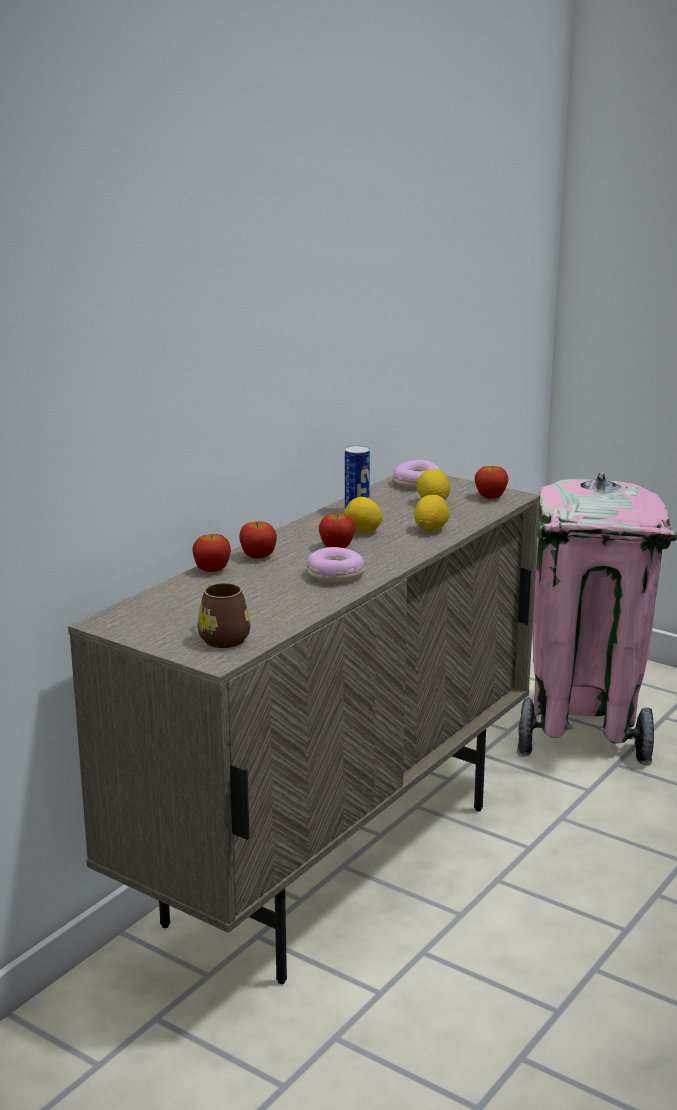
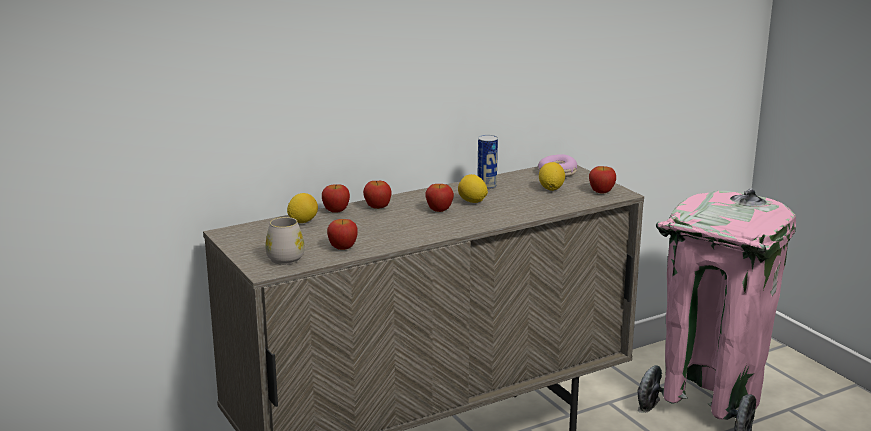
camera: 25 degrees right, 0 degrees up
brown mug [198,583,250,648] -> white mug [265,217,305,265]
donut [307,547,365,582] -> none
lemon [414,495,450,532] -> lemon moved to [287,193,318,223]
none -> apple [327,219,358,250]

